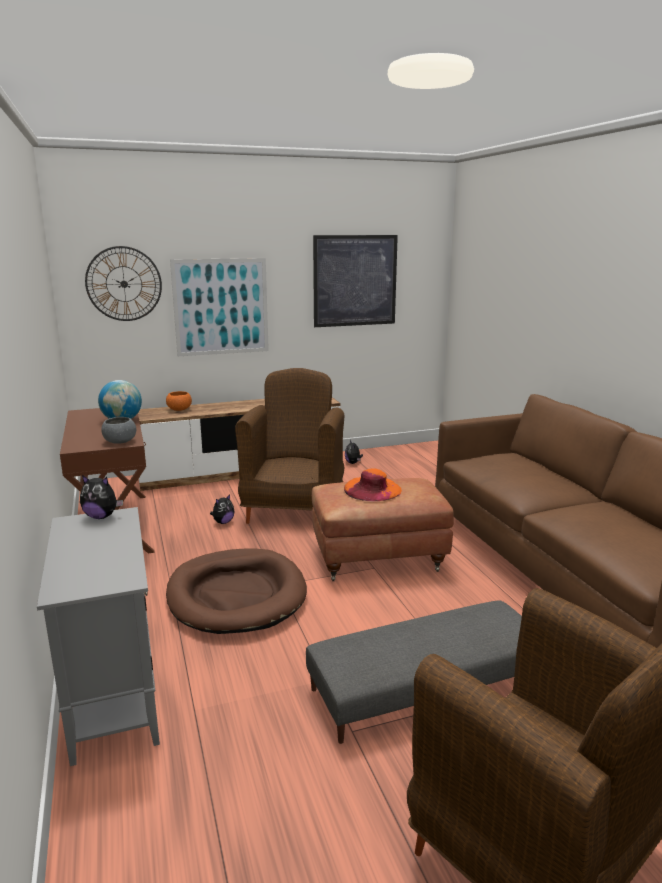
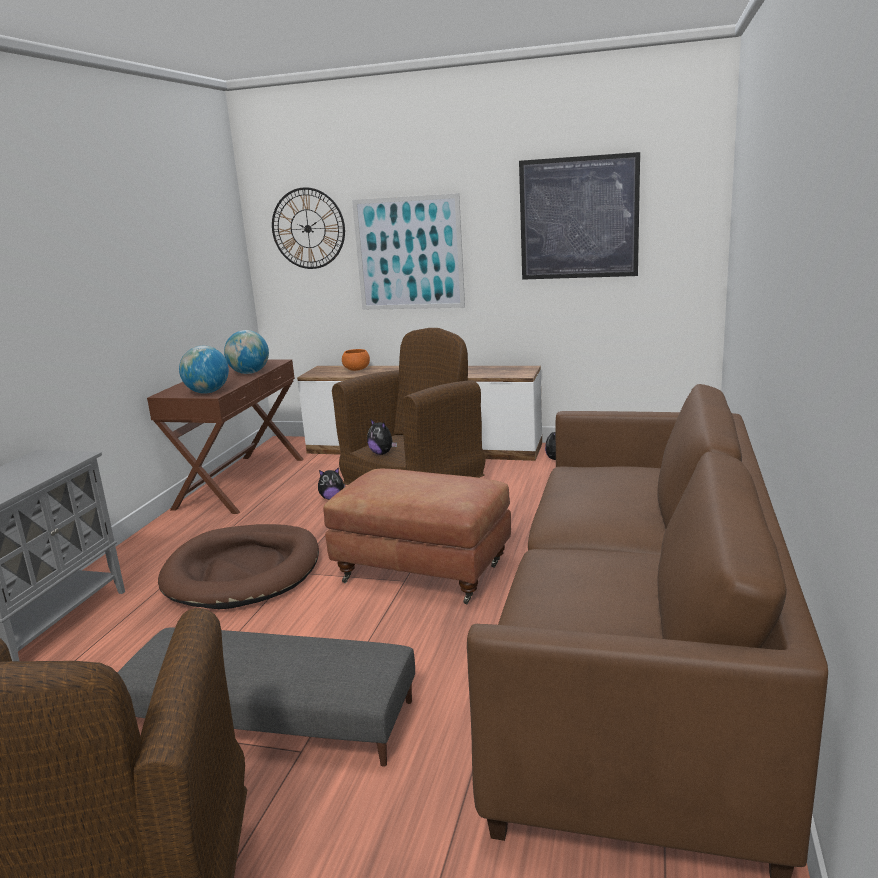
camera: 35 degrees right, 0 degrees up
plush toy [80,475,123,519] -> plush toy moved to [367,420,397,455]
grey bowl [101,417,136,444] -> globe [179,346,229,394]
orange hat [344,468,402,501] -> none

